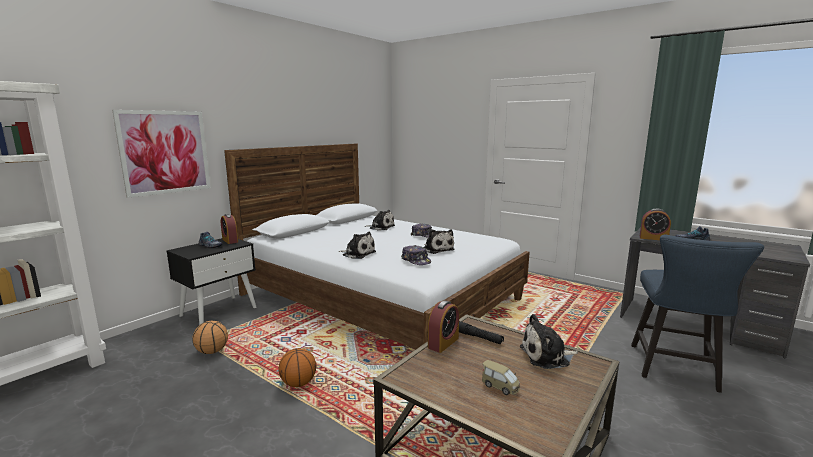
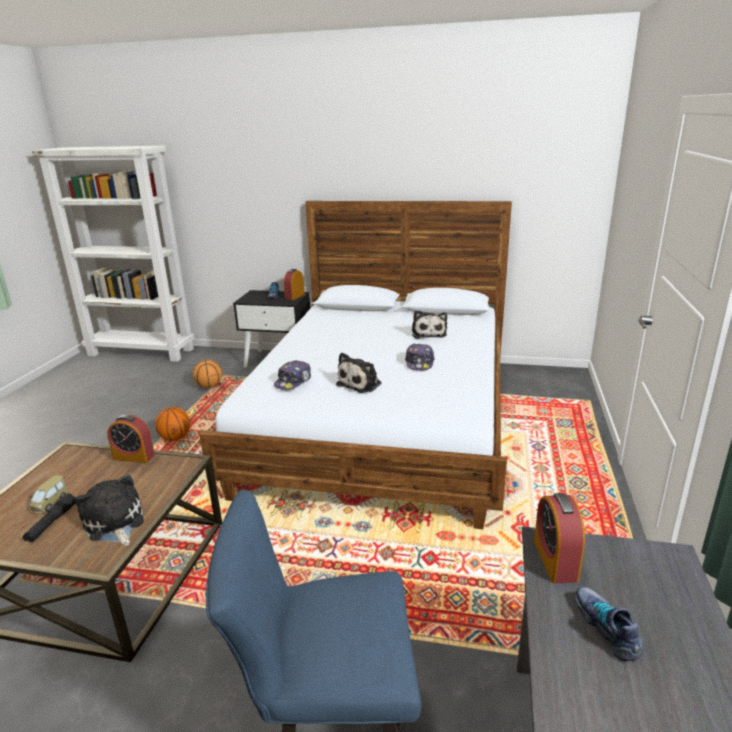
camera: 65 degrees right, 10 degrees up
picture [112,110,210,198] -> none
plush toy [339,232,376,259] -> none
black flashlight [459,321,504,344] -> black flashlight moved to [23,493,75,542]

